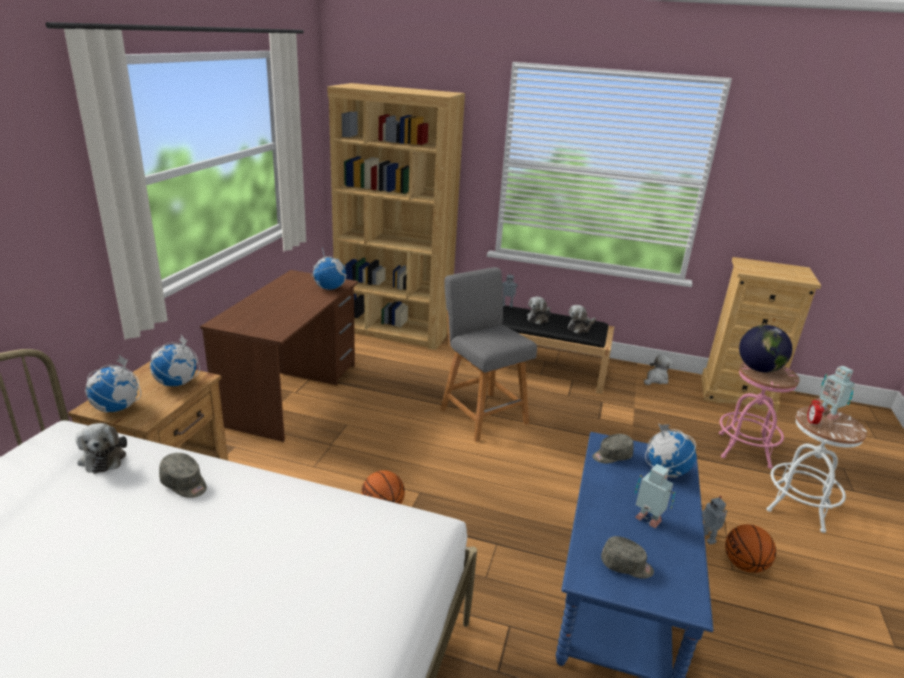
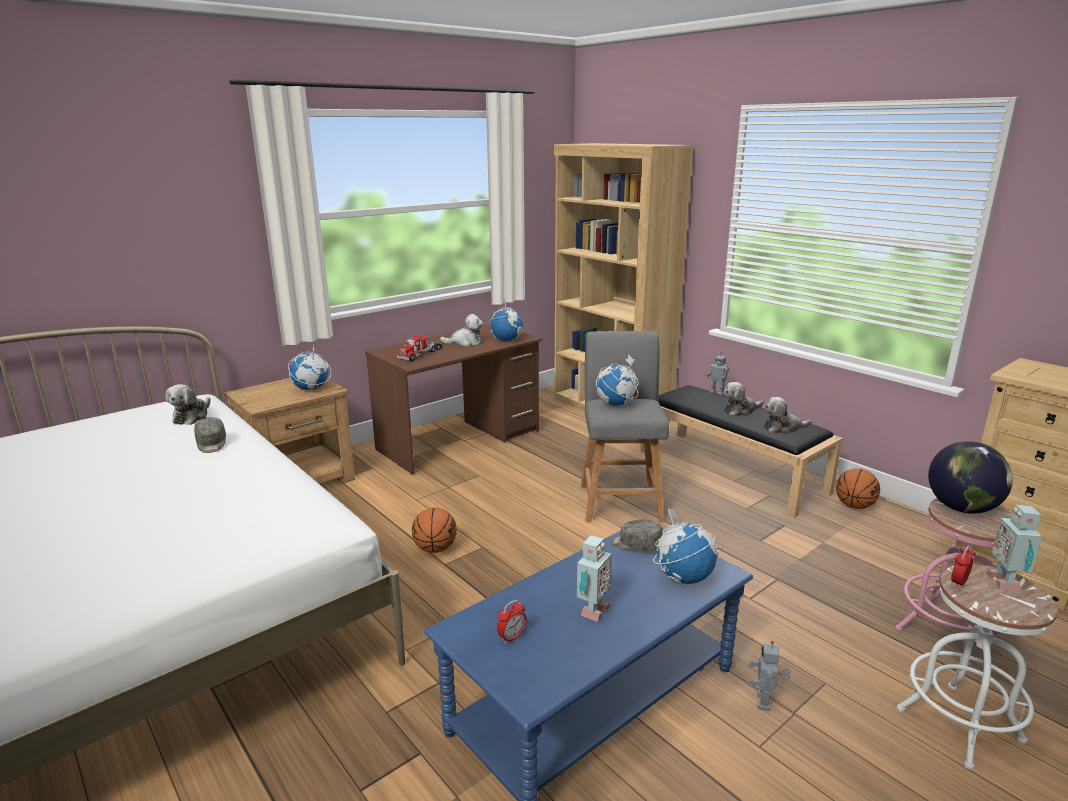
camera: 35 degrees right, 5 degrees down
globe [85,355,141,413] -> globe moved to [596,355,639,406]
grey cap [601,536,654,579] -> alarm clock [497,600,527,644]
toy robot [635,464,675,528] -> toy robot turned 45 degrees clockwise [577,535,612,622]
plush toy [644,355,673,385] -> plush toy moved to [440,314,483,346]
basketball [725,524,776,573] -> basketball moved to [836,468,880,509]
none -> toy truck [397,333,442,361]

